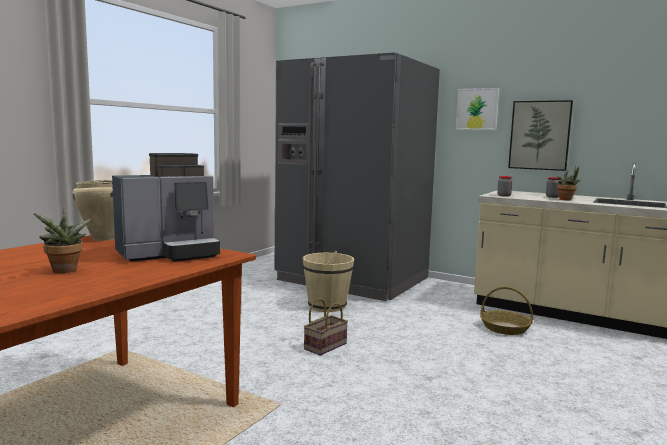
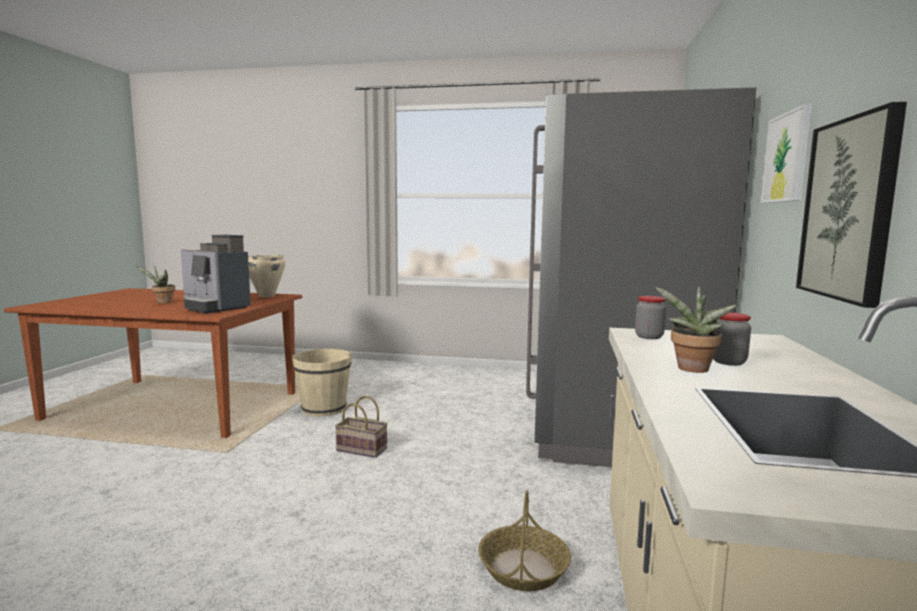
camera: 70 degrees right, 0 degrees up
beige bucket [303,251,354,312] -> beige bucket moved to [292,349,352,417]

